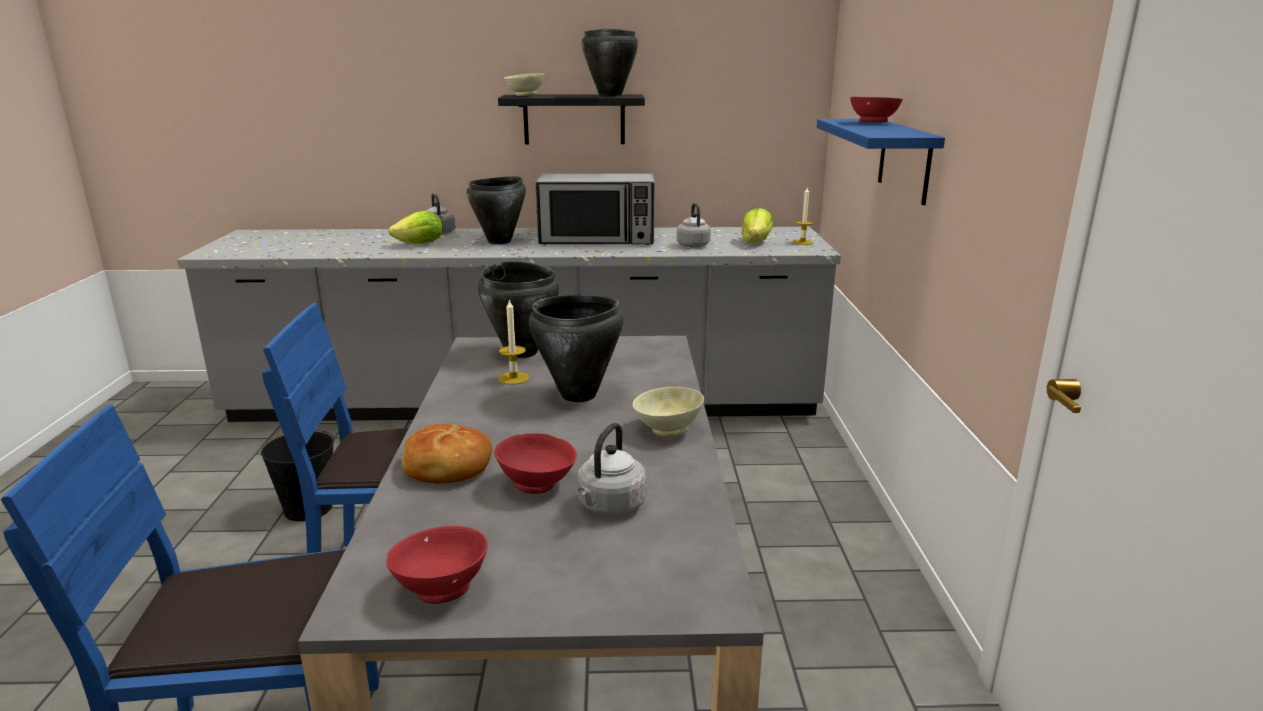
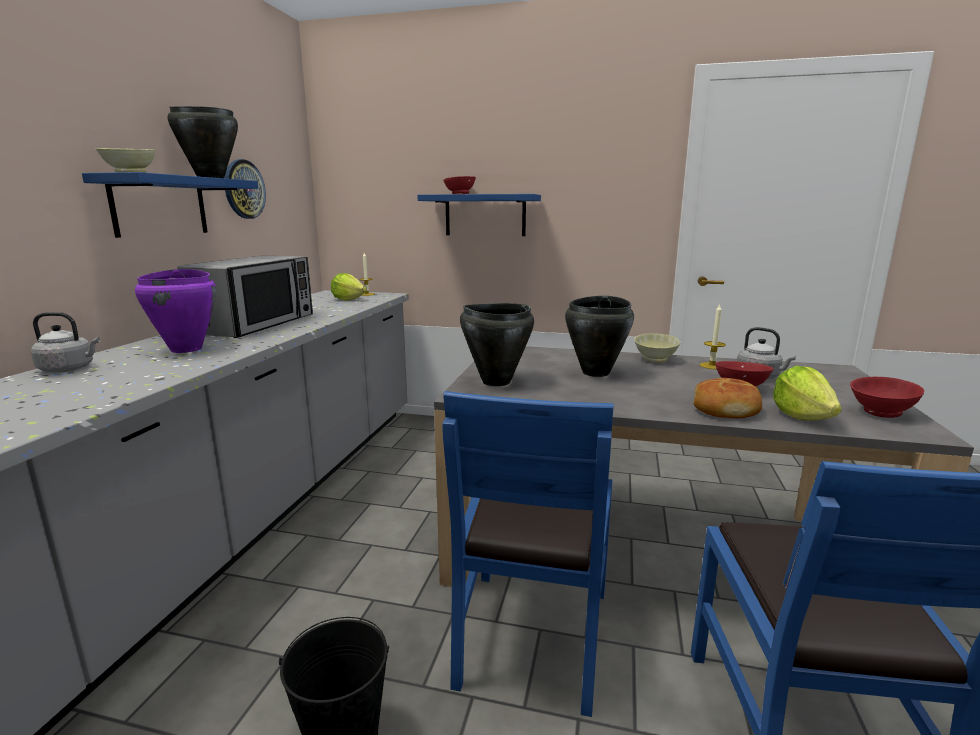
camera: 75 degrees left, 5 degrees down
lettuce [388,211,443,244] -> lettuce moved to [773,366,842,421]
black cooking pot [467,176,526,244] -> purple cooking pot [135,269,216,353]
black shelf [498,94,645,145] -> blue shelf [82,172,258,238]
candle [499,299,529,385] -> candle moved to [700,304,726,369]
grey kettle [677,203,711,248] -> none
none -> wall clock [225,159,266,219]

